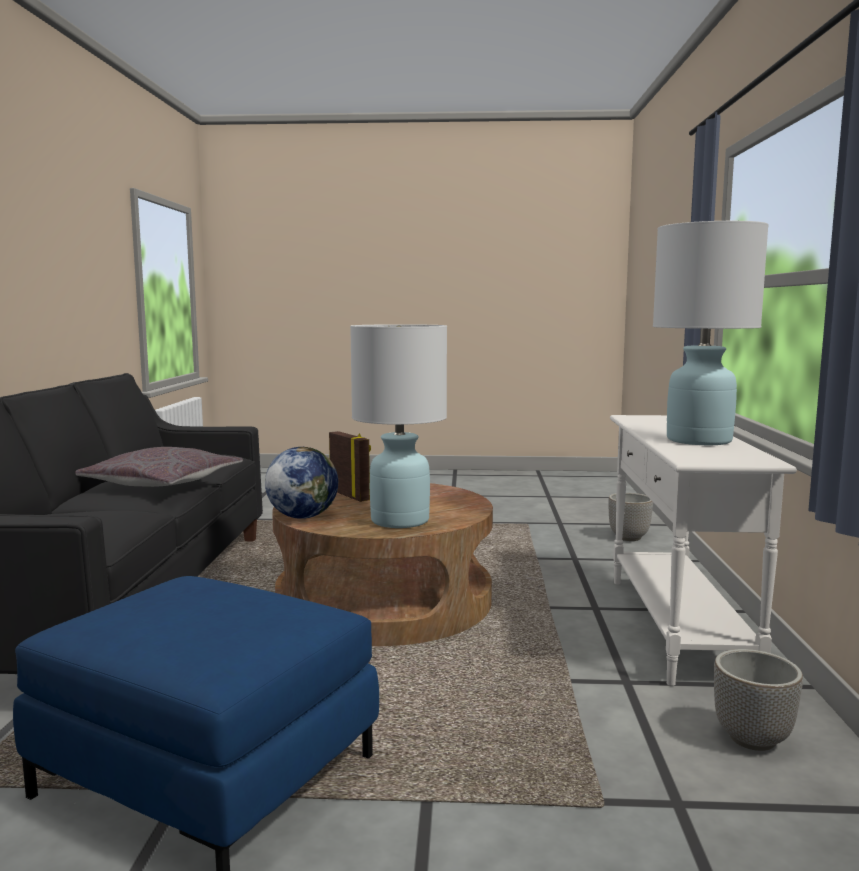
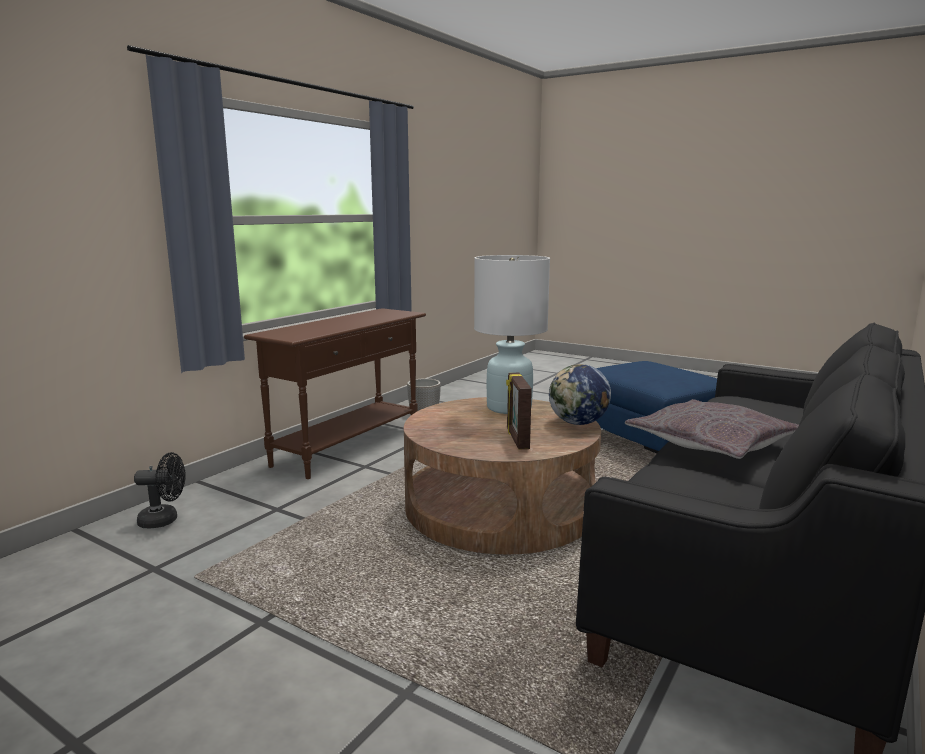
camera: 150 degrees left, 5 degrees up
planter [608,493,653,541] -> black fan [134,452,186,528]
white console table [610,415,797,686] -> brown console table [244,308,426,479]
white table lamp [653,221,769,445] -> none

